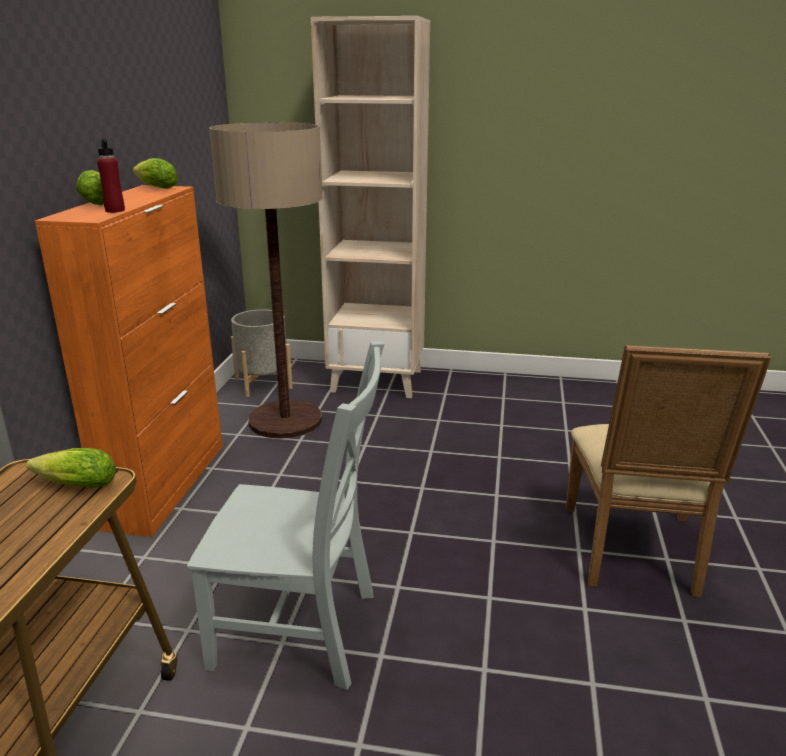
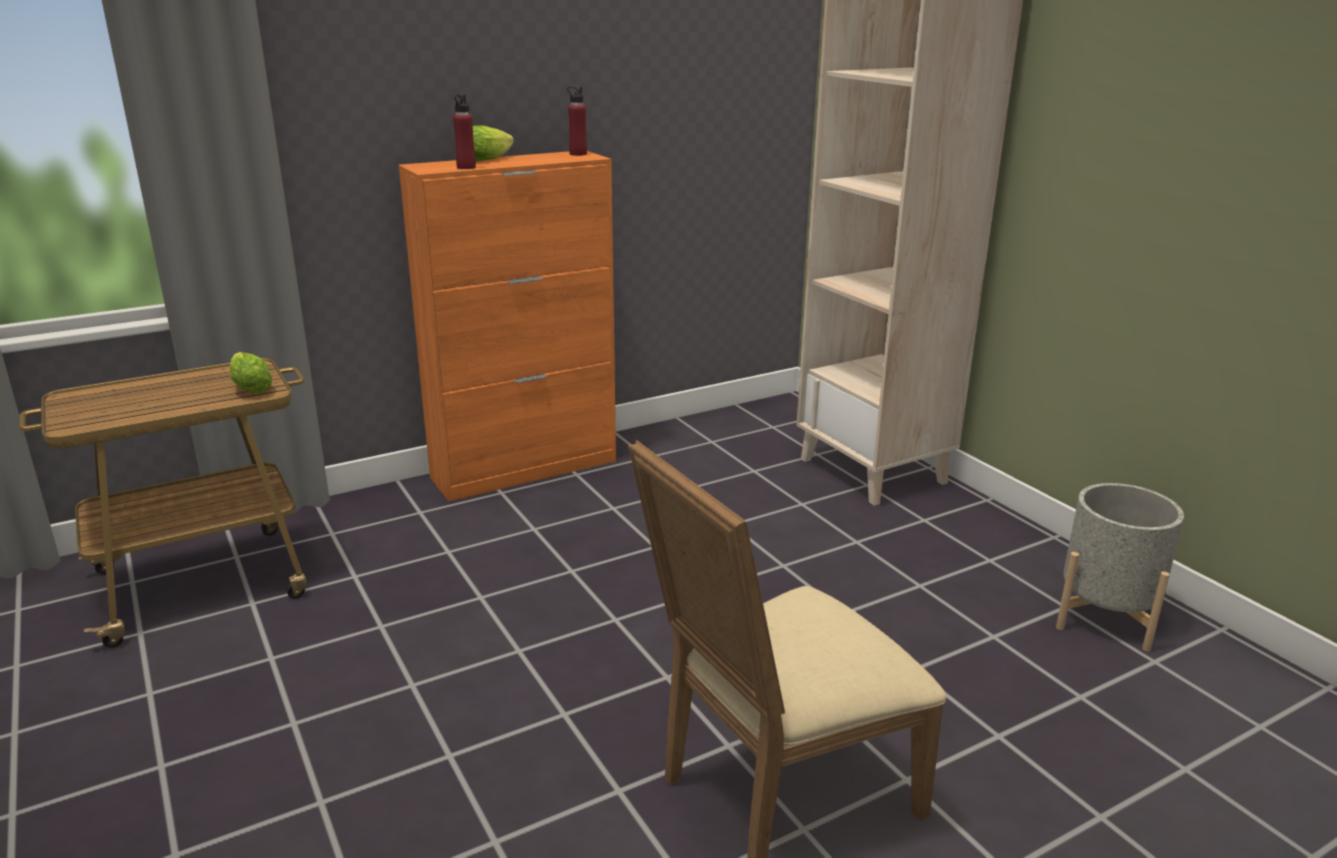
camera: 50 degrees right, 0 degrees up
lettuce [133,158,178,189] -> red bottle [567,86,587,156]
grey chair [187,341,384,690] -> none
floor lamp [209,122,323,439] -> none
grey planter [231,309,293,397] -> grey planter moved to [1056,483,1184,652]

